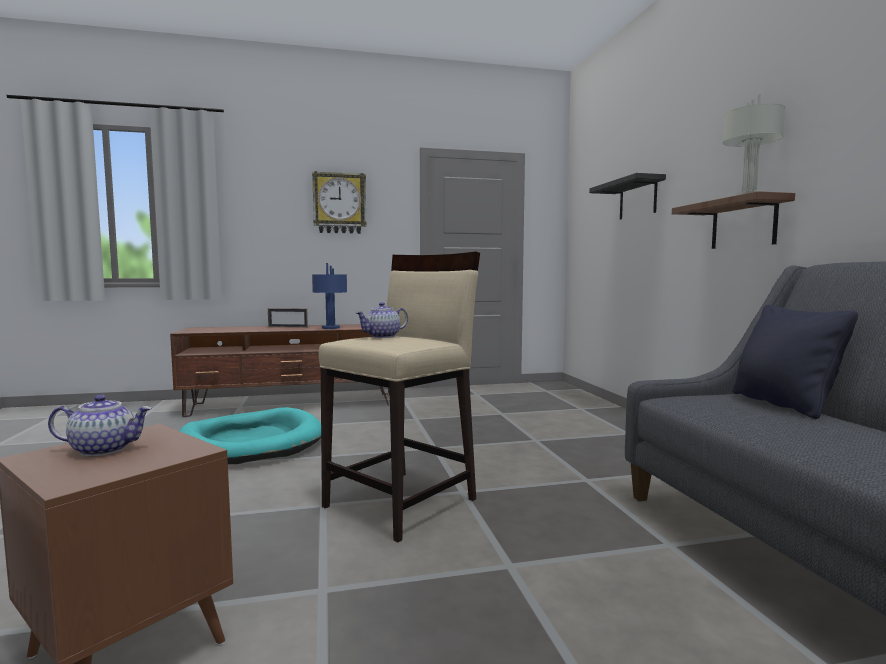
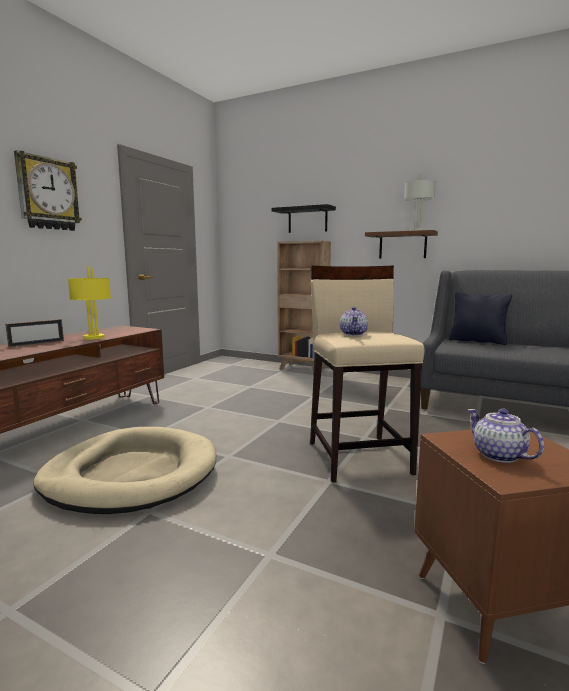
camera: 50 degrees left, 5 degrees up
teapot [48,395,152,456] -> teapot turned 60 degrees counterclockwise [467,408,544,463]
turquoise dog bed [179,407,321,464] -> beige dog bed [33,427,216,514]
blue table lamp [312,263,347,329] -> yellow table lamp [68,266,111,340]
none -> brown bookcase [277,241,331,373]

